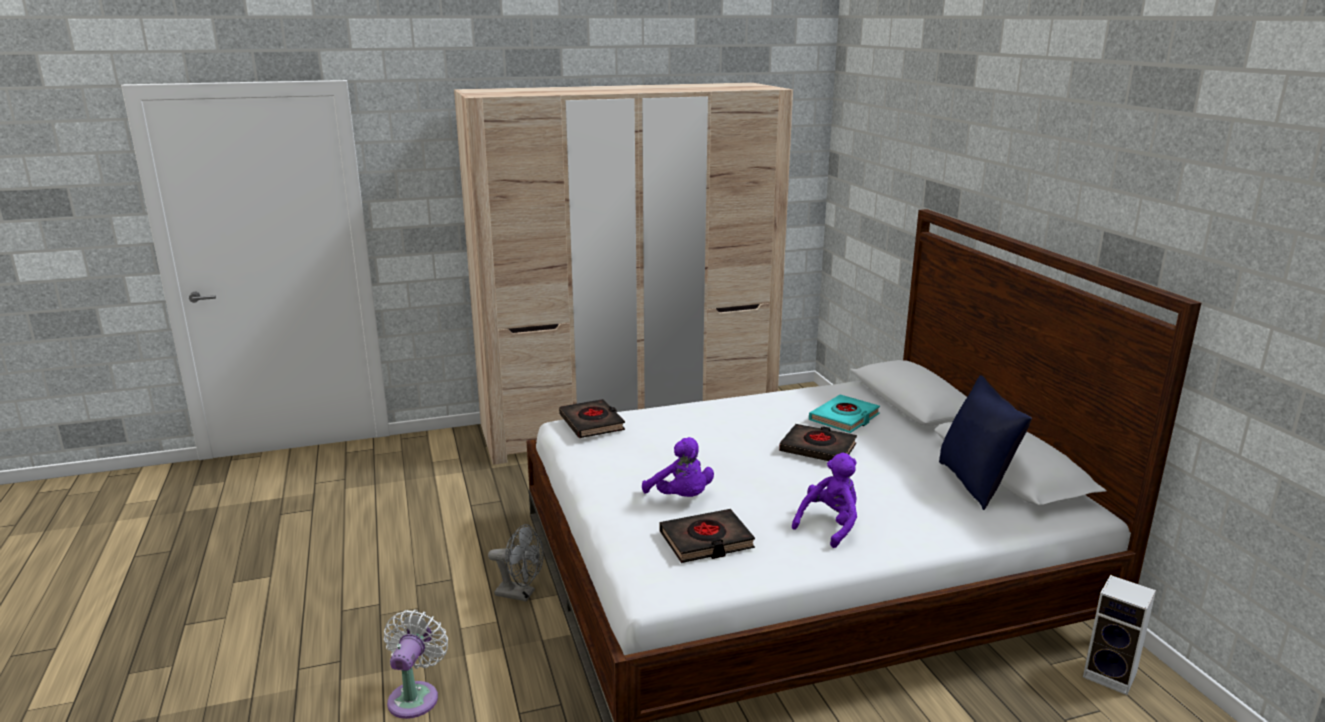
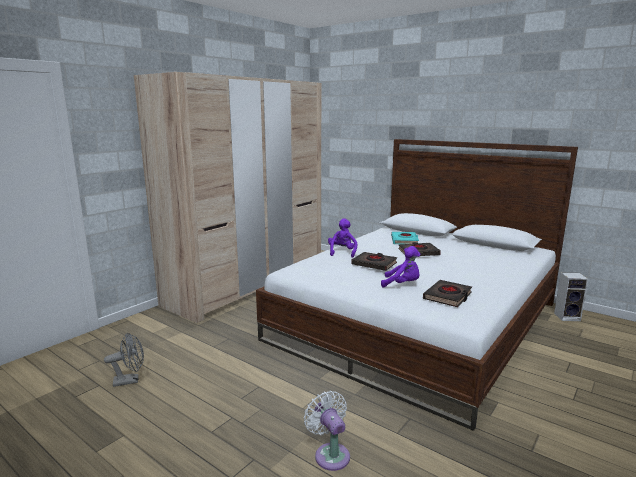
camera: 35 degrees left, 5 degrees down
grey fan [488,524,544,601] -> grey fan moved to [104,333,144,387]
black book [559,399,625,438] -> black book moved to [351,252,397,271]
purple plush toy [792,453,857,548] -> purple plush toy moved to [328,218,357,258]
blue pillow [939,375,1032,510] -> none

